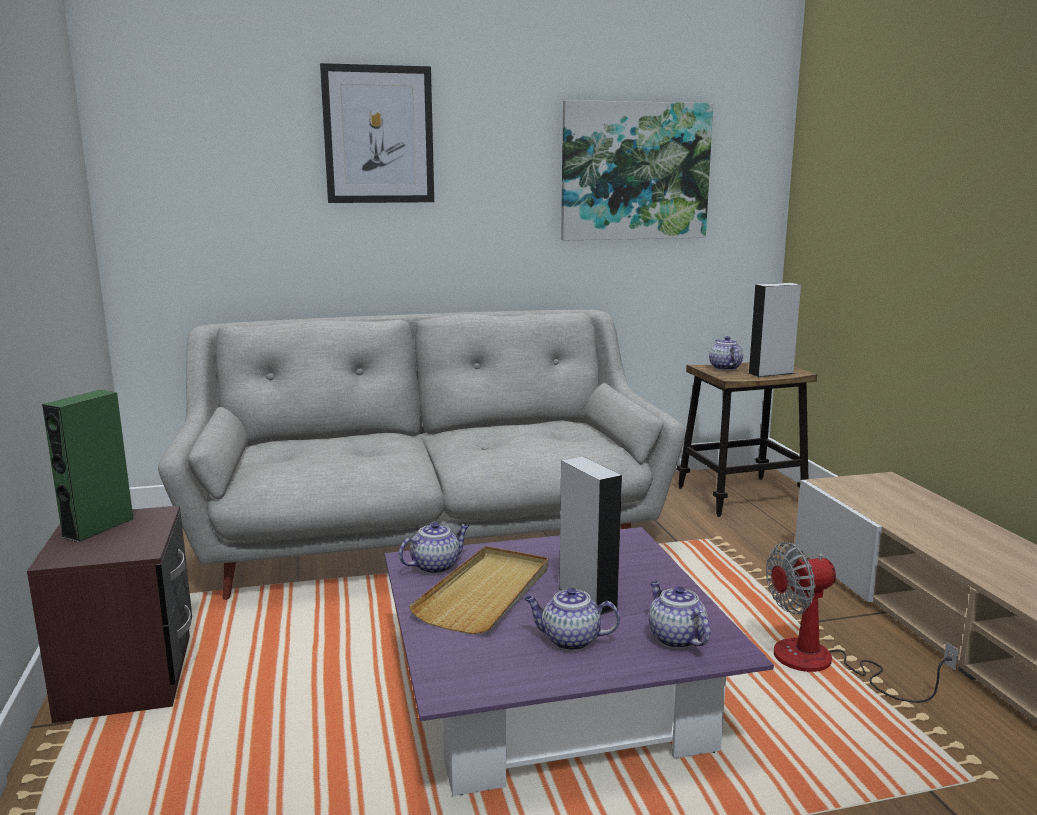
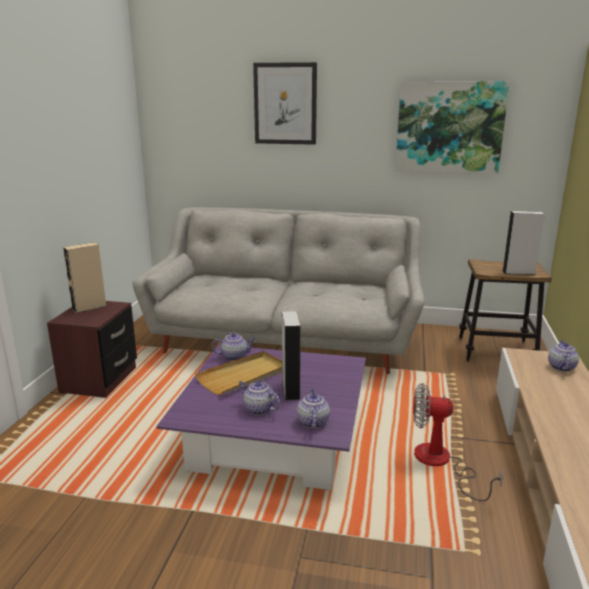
camera: 25 degrees right, 5 degrees up
green speaker [42,390,134,543] -> beige speaker [63,242,106,313]
teapot [709,336,743,370] -> teapot moved to [548,340,579,372]

